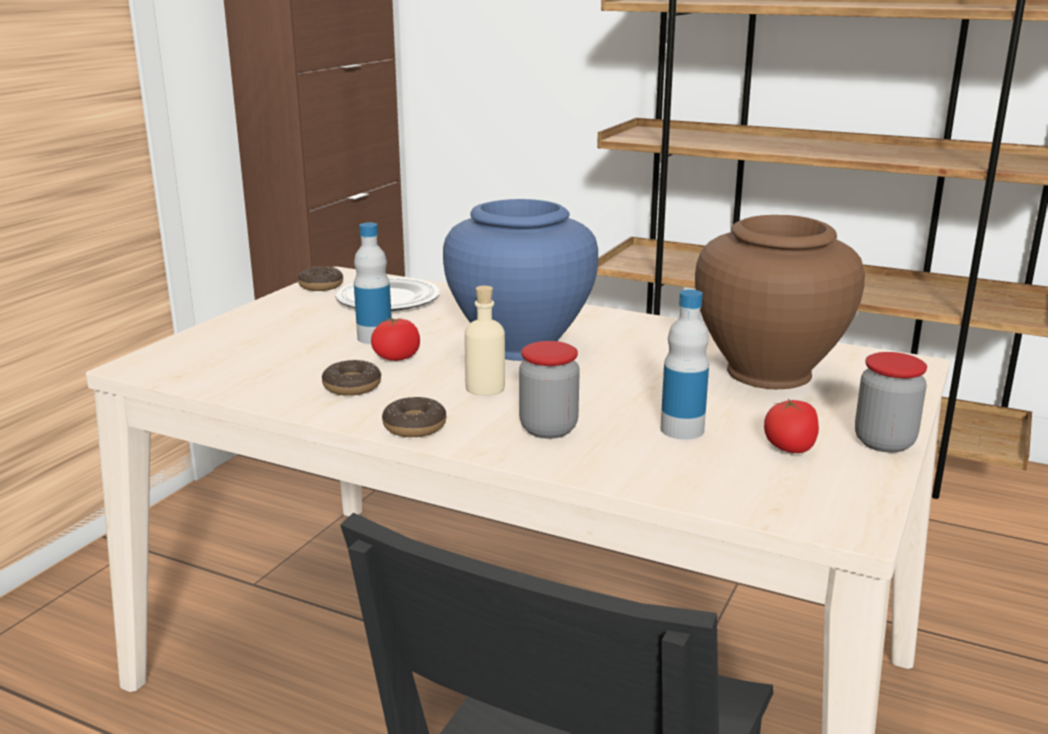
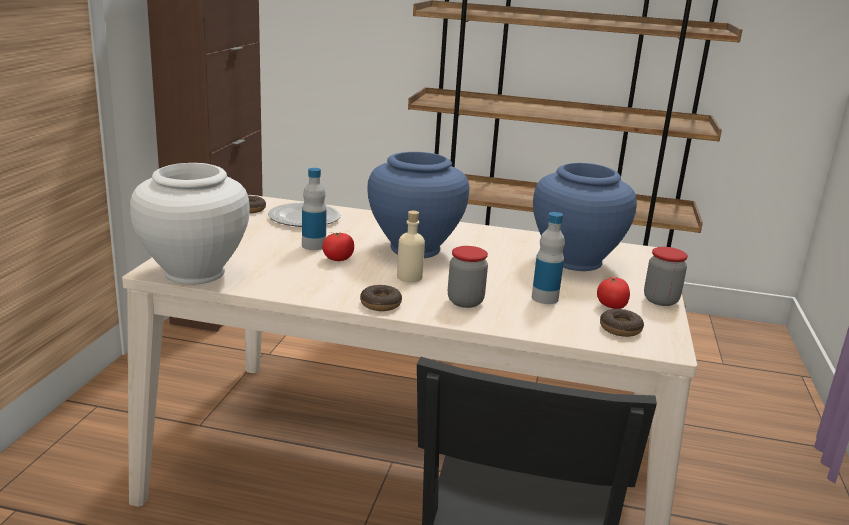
camera: 15 degrees left, 0 degrees up
donut [322,360,381,396] -> donut moved to [600,309,644,337]
brown vase [695,215,865,389] -> blue vase [533,163,637,271]
none -> white vase [130,163,250,285]

